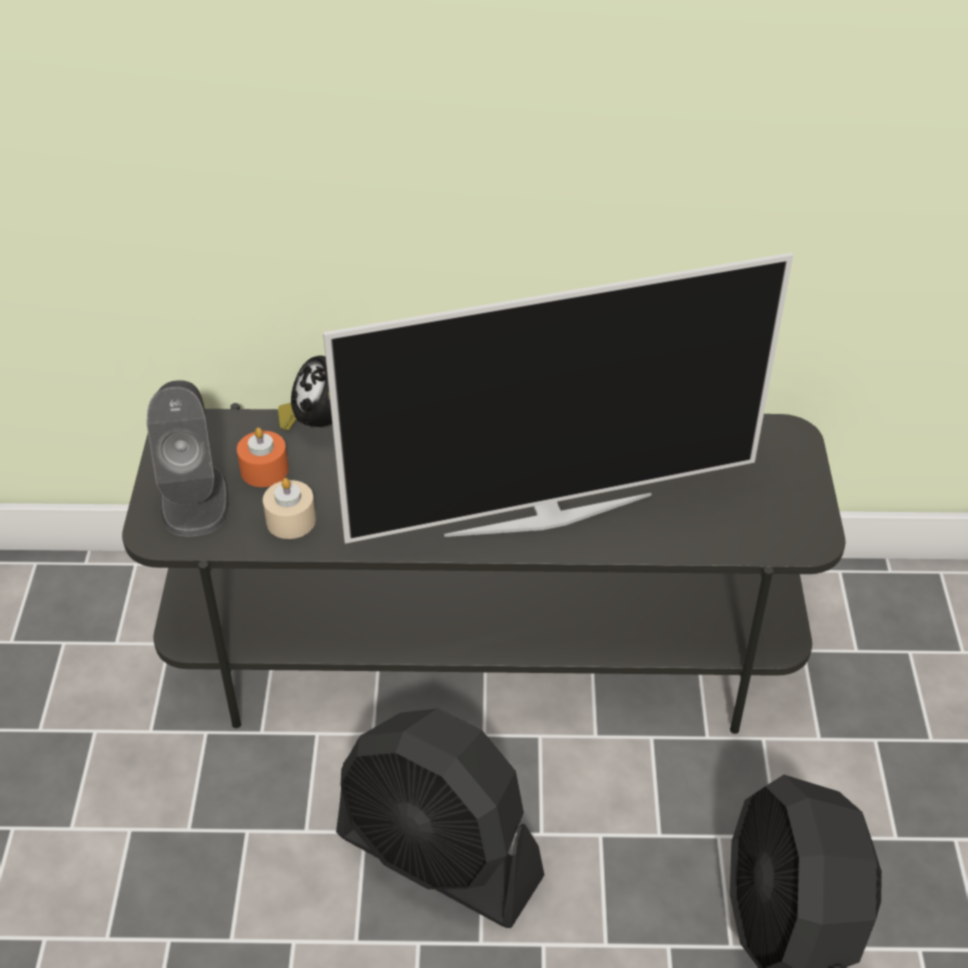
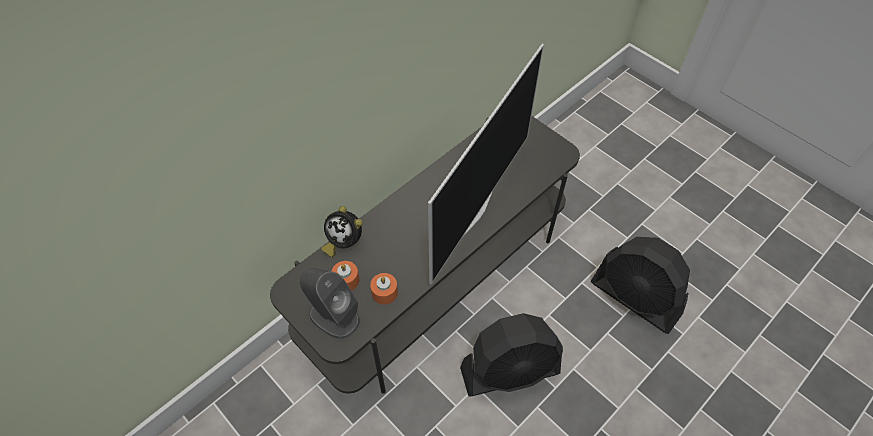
camera: 45 degrees left, 10 degrees up
beige candle [263,478,316,539] -> orange candle [370,273,398,305]

